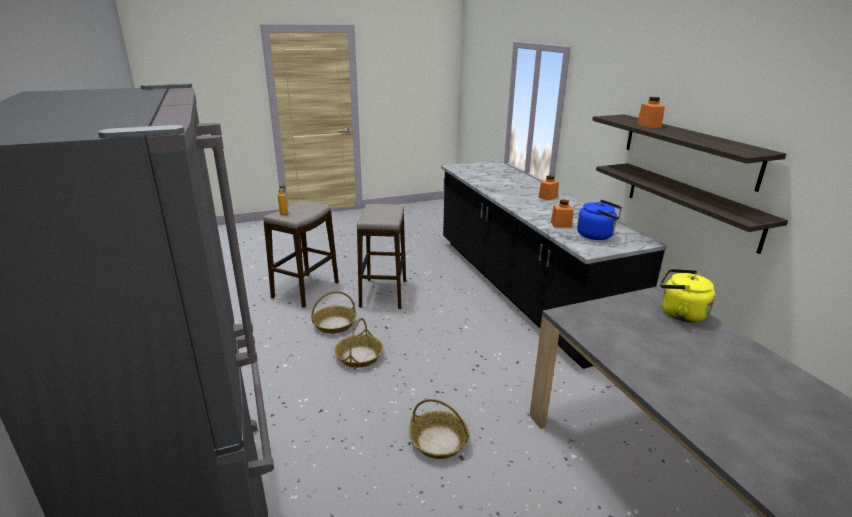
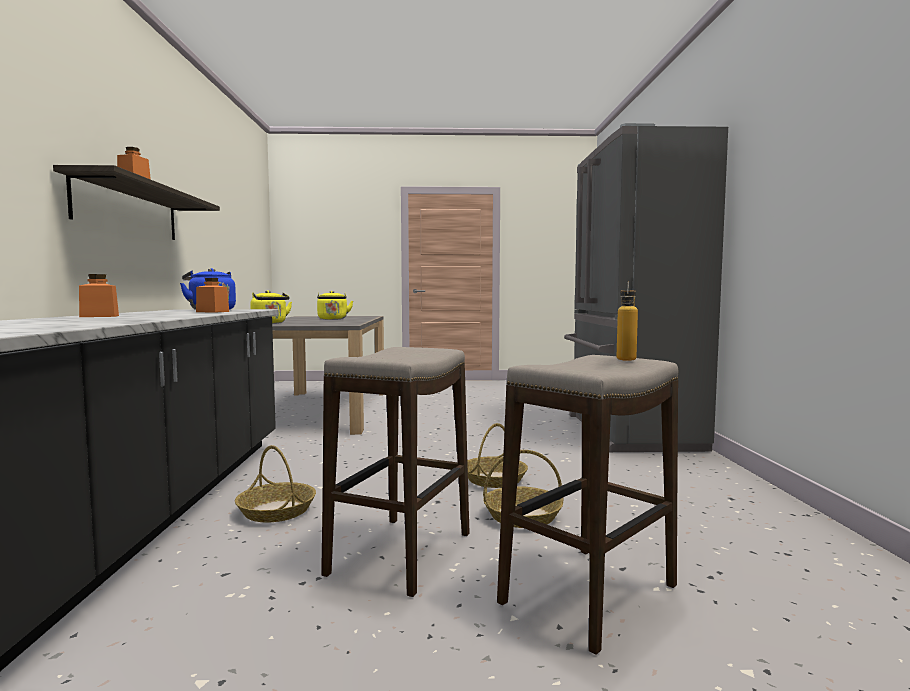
camera: 160 degrees left, 20 degrees down
basket [409,399,470,459] -> basket moved to [235,445,316,522]
shelf [596,163,788,254] -> none
none -> yellow kettle [317,291,353,320]

